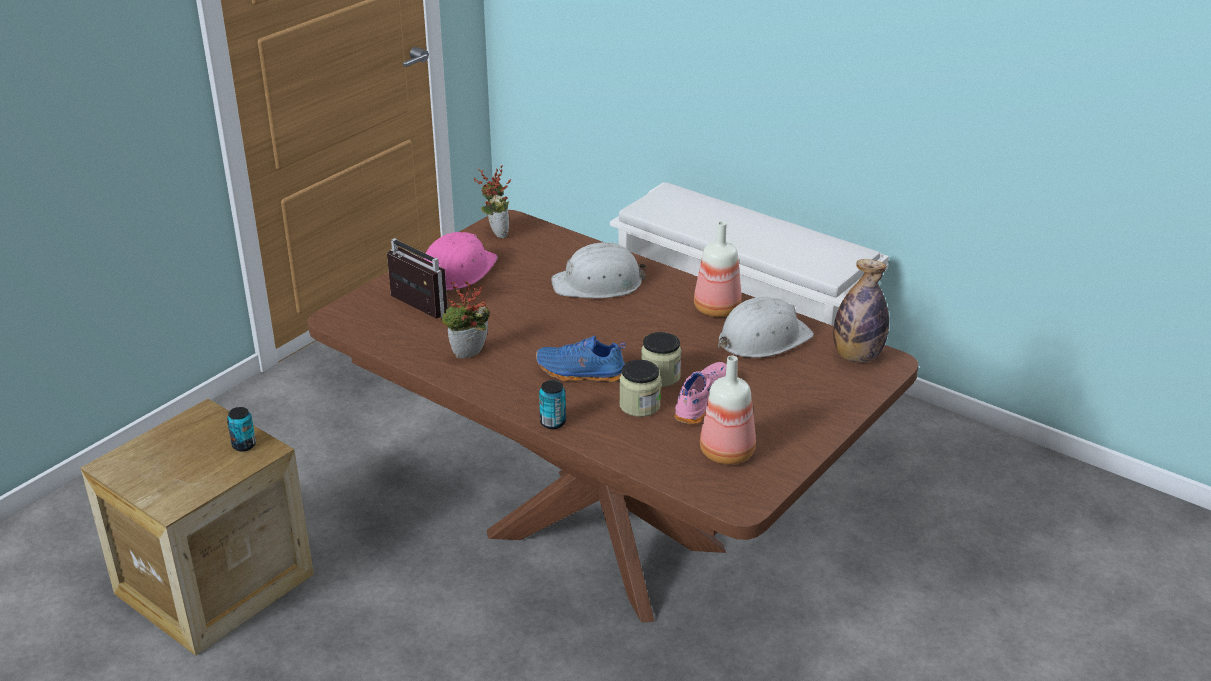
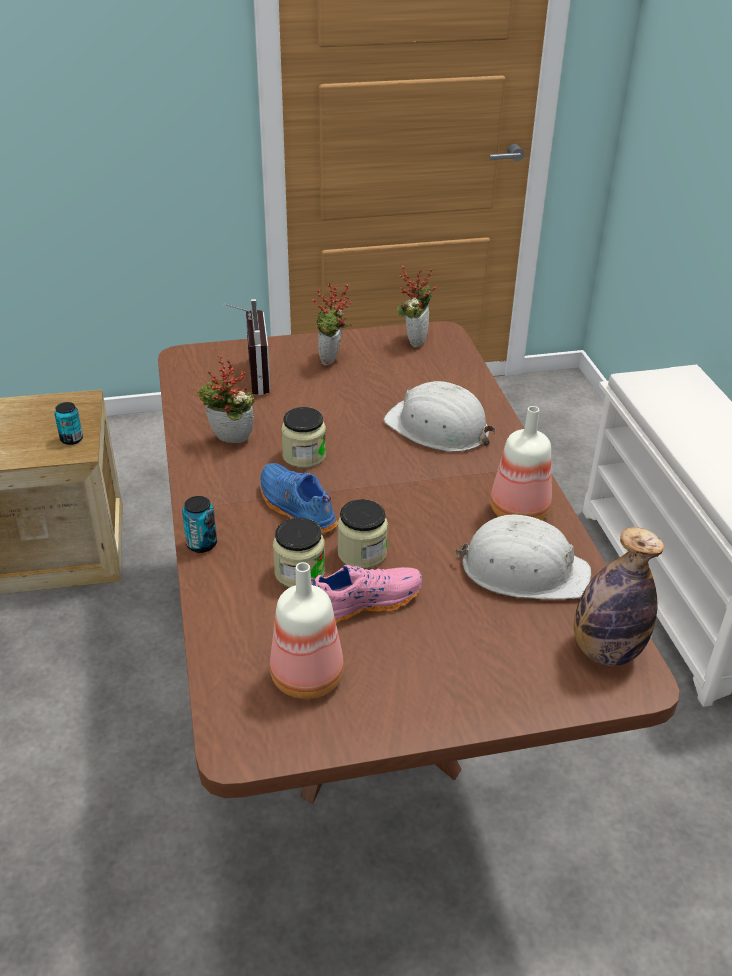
camera: 40 degrees right, 5 degrees up
pink hard hat [424,232,498,291] -> potted plant [312,283,352,366]
none -> jar [281,407,326,468]

